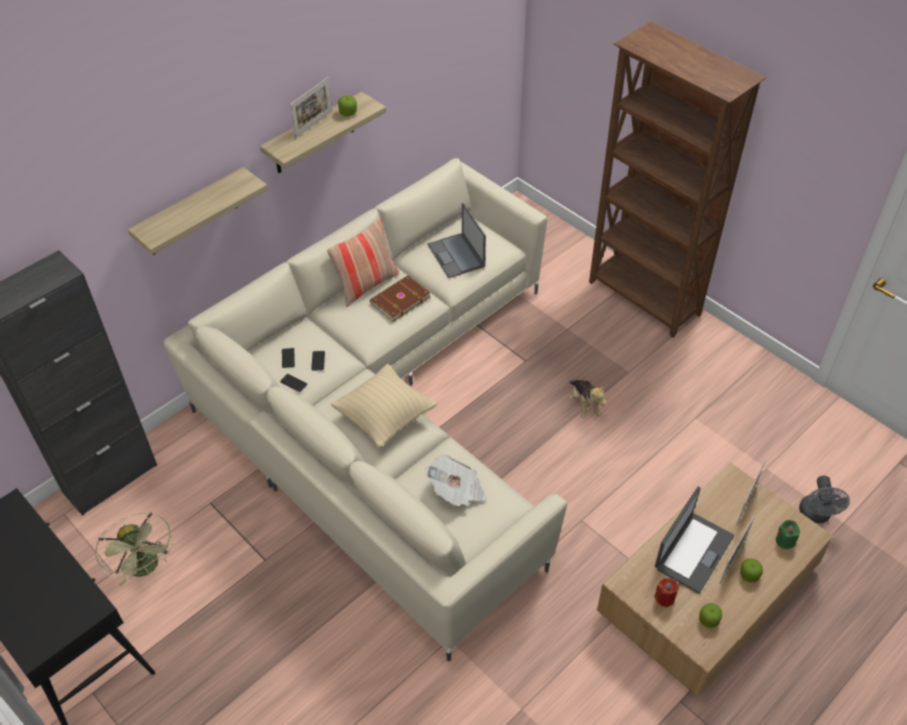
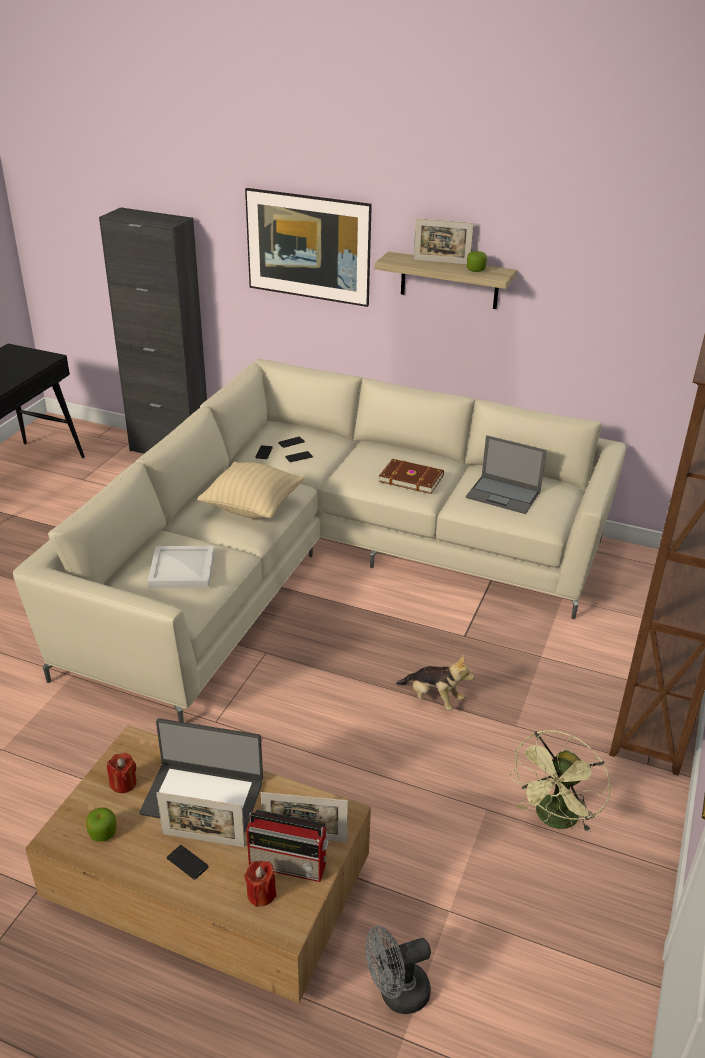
camera: 65 degrees right, 15 degrees down
green fan [95,512,174,587] -> green fan moved to [509,730,611,833]
shelf [128,167,268,255] -> picture [245,188,372,307]
pillow [327,218,399,307] -> none
newspaper [425,455,486,506] -> white tray [147,546,214,588]
laptop [427,203,486,278] -> laptop turned 105 degrees counterclockwise [466,435,547,514]
plush toy [569,380,606,418] -> plush toy turned 105 degrees counterclockwise [396,655,475,710]
apple [740,558,763,582] -> phone [167,845,209,880]
green candle [776,520,800,549] -> red candle [245,861,276,907]
none -> radio [247,810,329,882]

